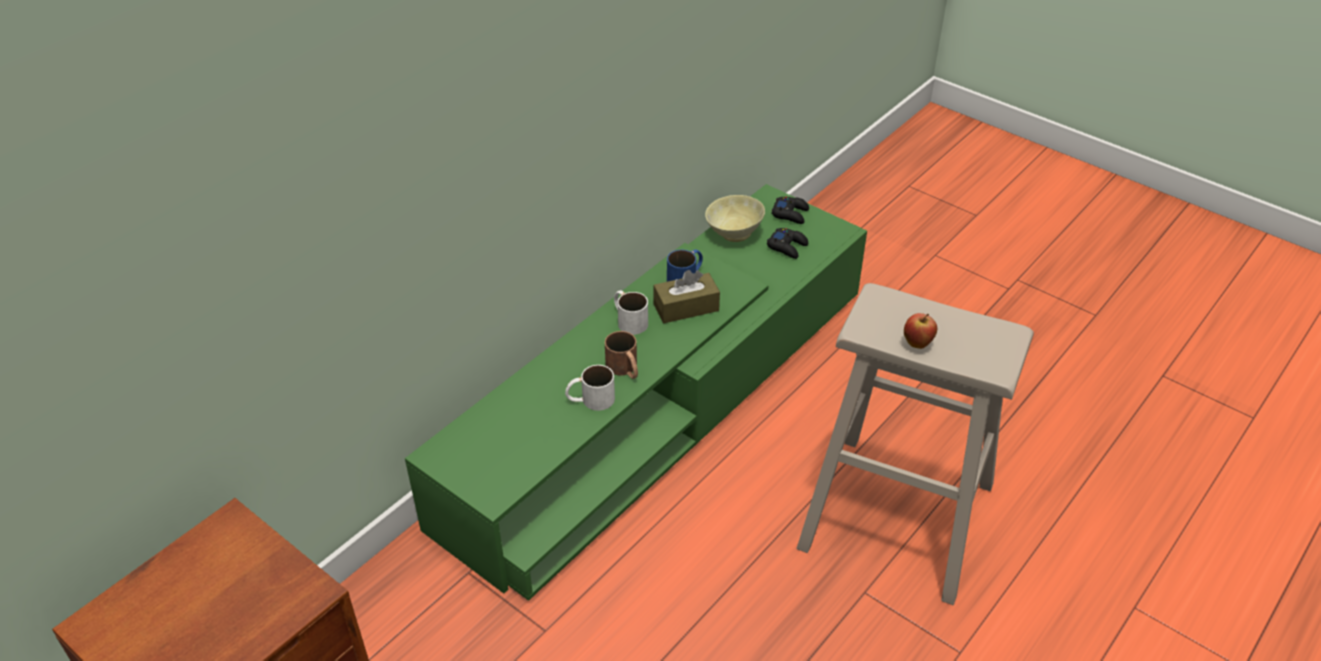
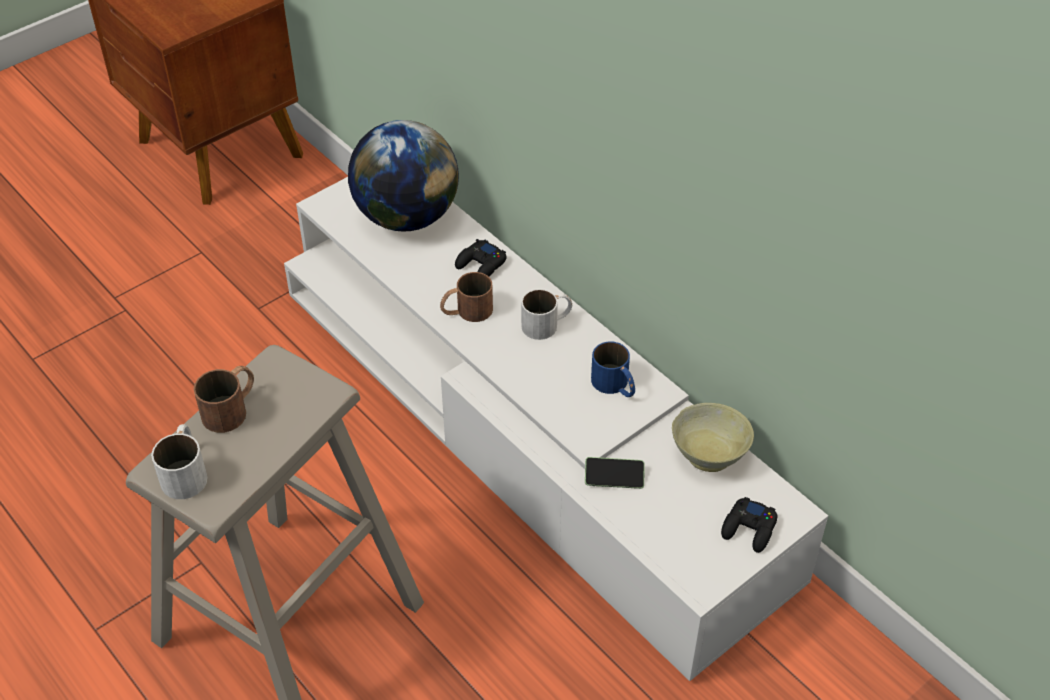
camera: 100 degrees right, 5 degrees up
green tv stand [405,184,867,601] -> white tv stand [284,177,828,681]
white mug [565,365,615,411] -> white mug moved to [151,424,208,499]
brown tissue box [653,270,720,323] -> none
black game controller [767,228,808,259] -> black game controller moved to [455,239,506,277]
apple [904,313,937,349] -> brown mug [194,366,254,433]
none -> globe [348,120,459,232]
none -> phone [585,457,645,489]

